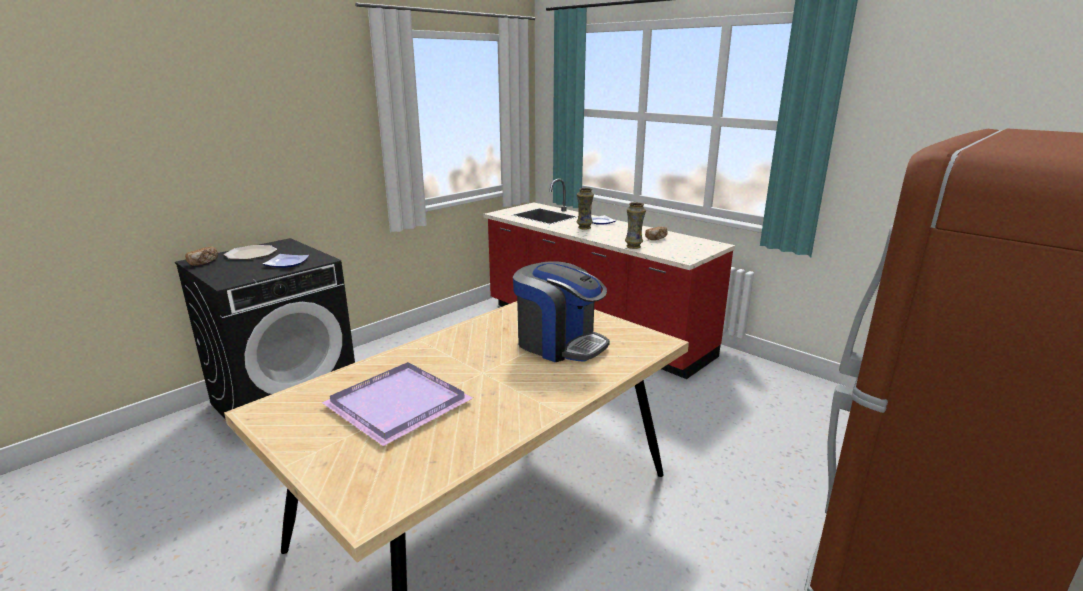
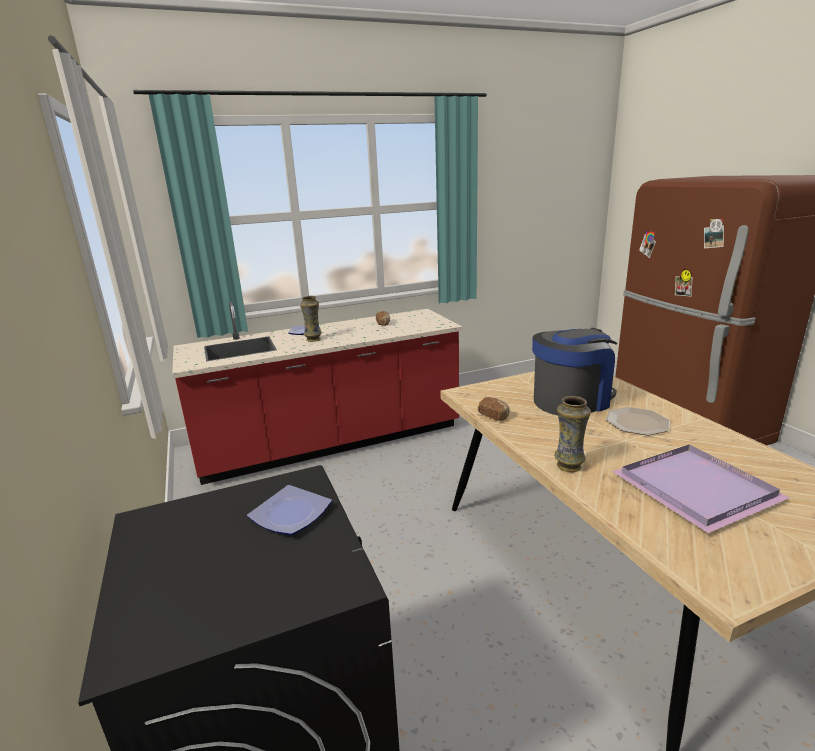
camera: 65 degrees left, 0 degrees up
bread [185,247,218,266] -> bread moved to [478,397,510,421]
plate [224,245,277,259] -> plate moved to [606,407,670,435]
vase [625,202,646,249] -> vase moved to [554,396,591,472]

